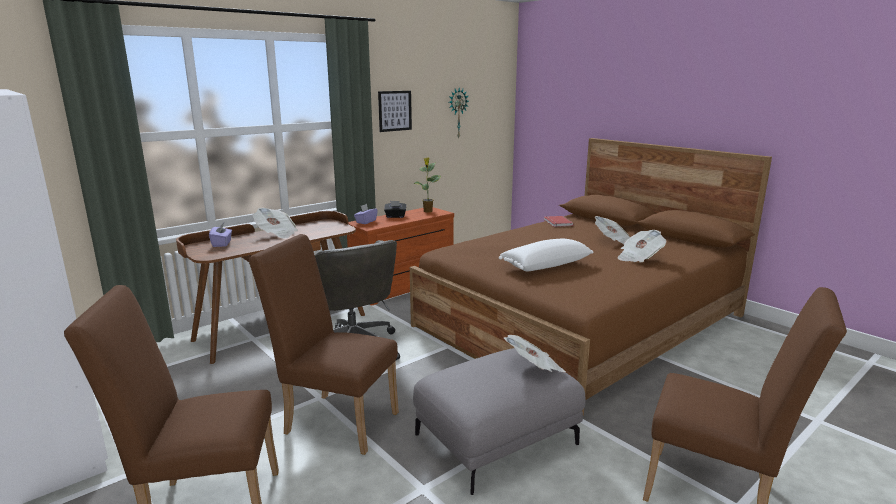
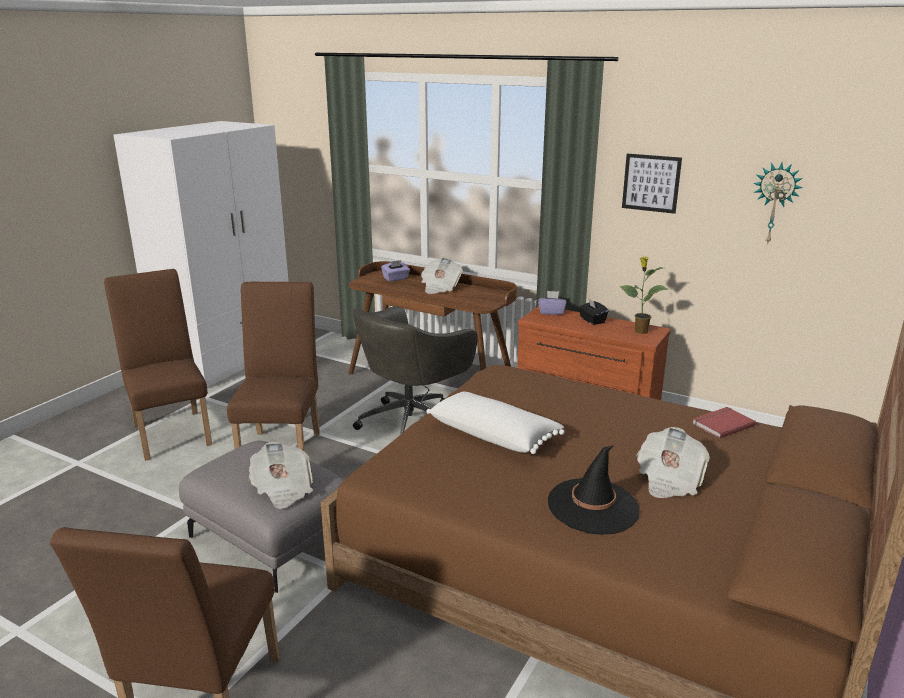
camera: 70 degrees right, 5 degrees up
newspaper [617,230,666,263] -> black hat [548,445,640,535]

